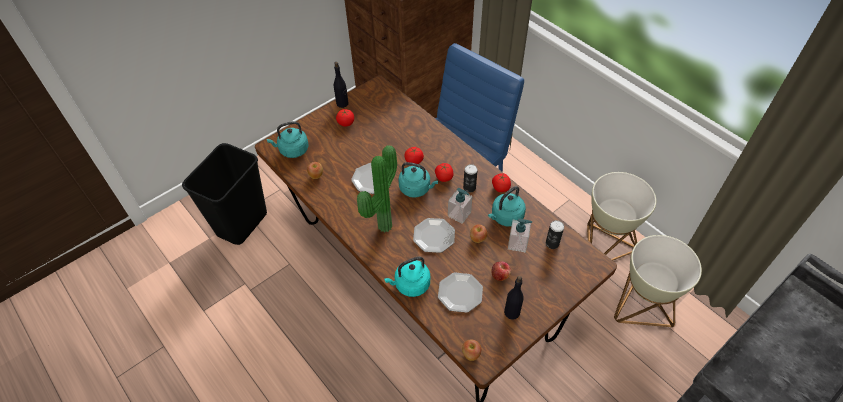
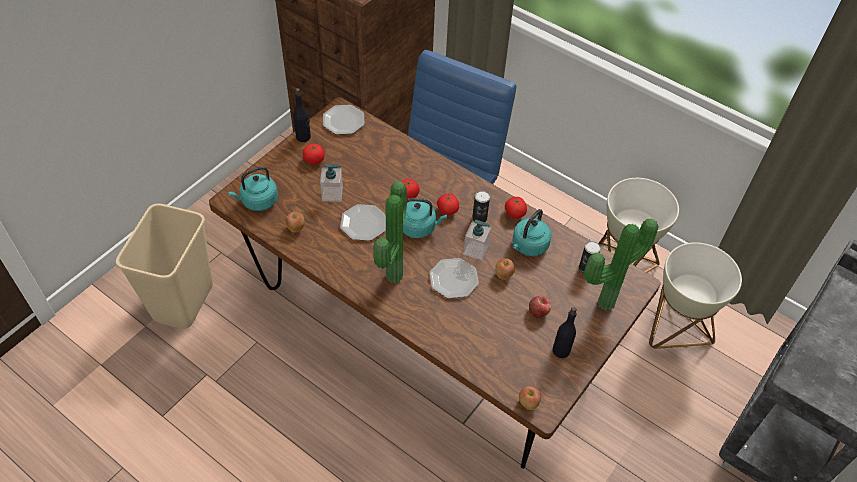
camera: 15 degrees left, 0 degrees up
black trash can [182,143,267,245] -> beige trash can [116,204,213,329]
turquoise kettle [384,256,430,297] -> none
plate [438,272,483,313] -> plate moved to [323,105,365,135]
soap dispenser [508,218,532,252] -> soap dispenser moved to [320,164,343,202]
none -> potted plant [584,219,658,311]

